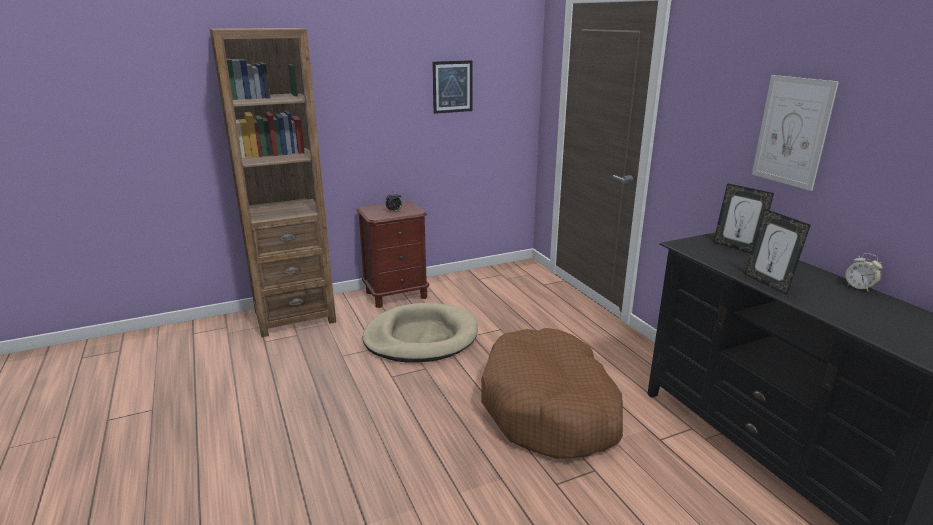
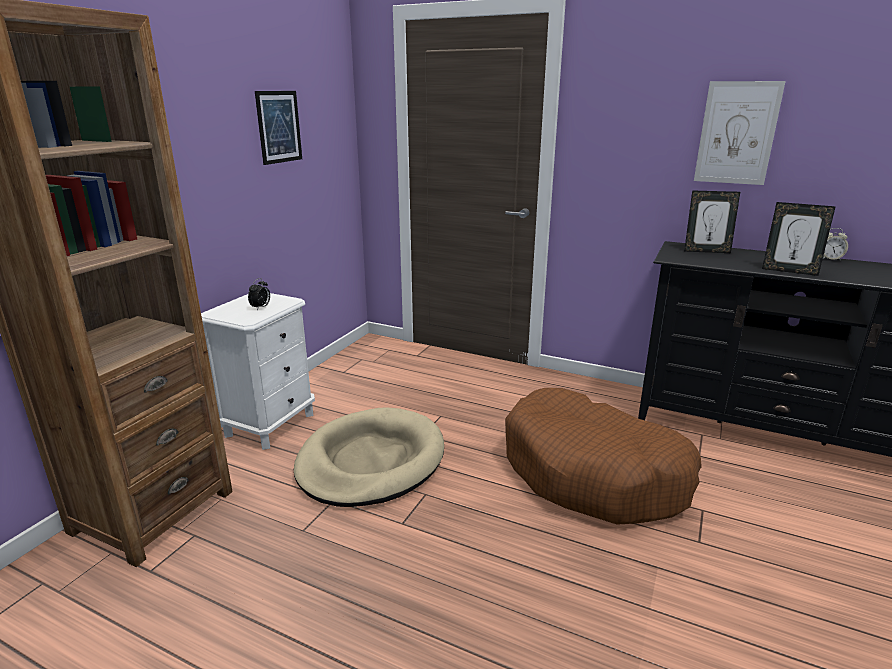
camera: 40 degrees left, 0 degrees up
brown nightstand [357,201,429,308] -> white nightstand [201,293,315,450]

